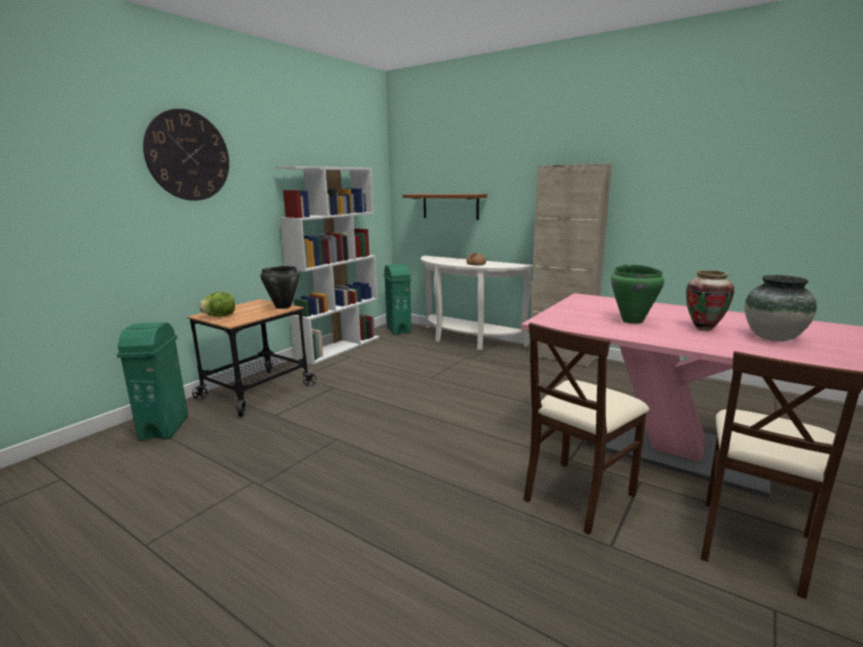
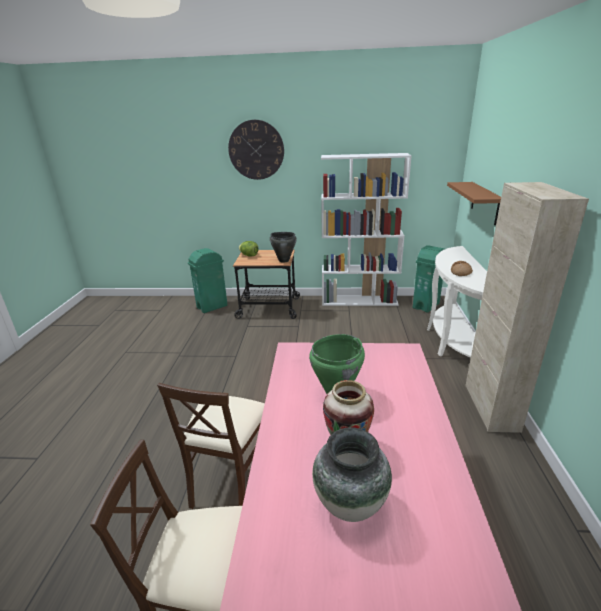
camera: 60 degrees right, 10 degrees up
beige chair [523,323,649,535] -> beige chair turned 90 degrees counterclockwise [157,383,265,509]

